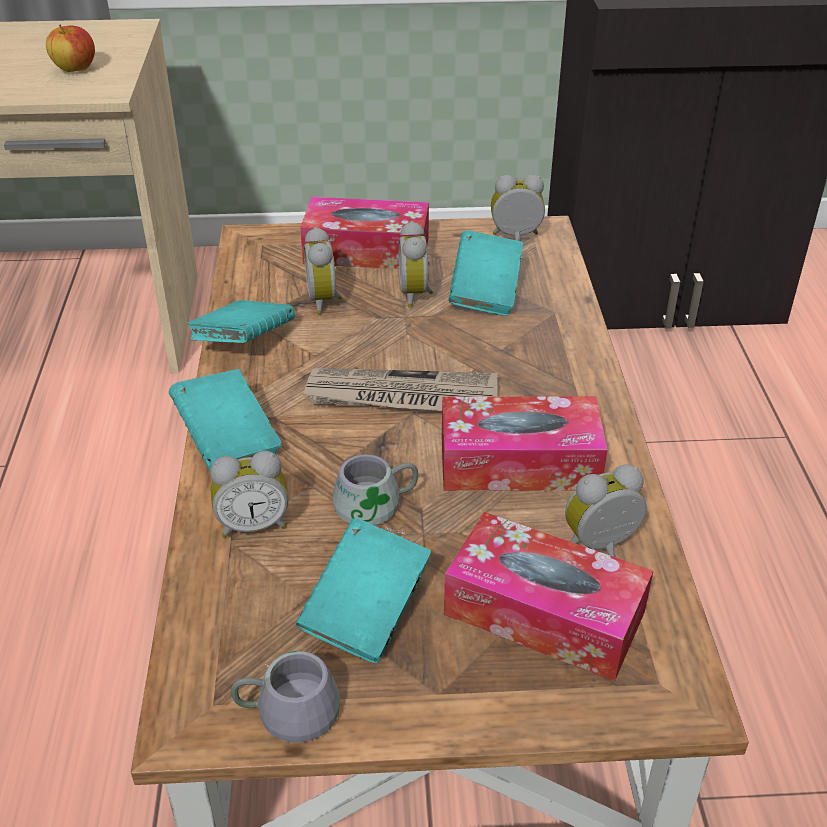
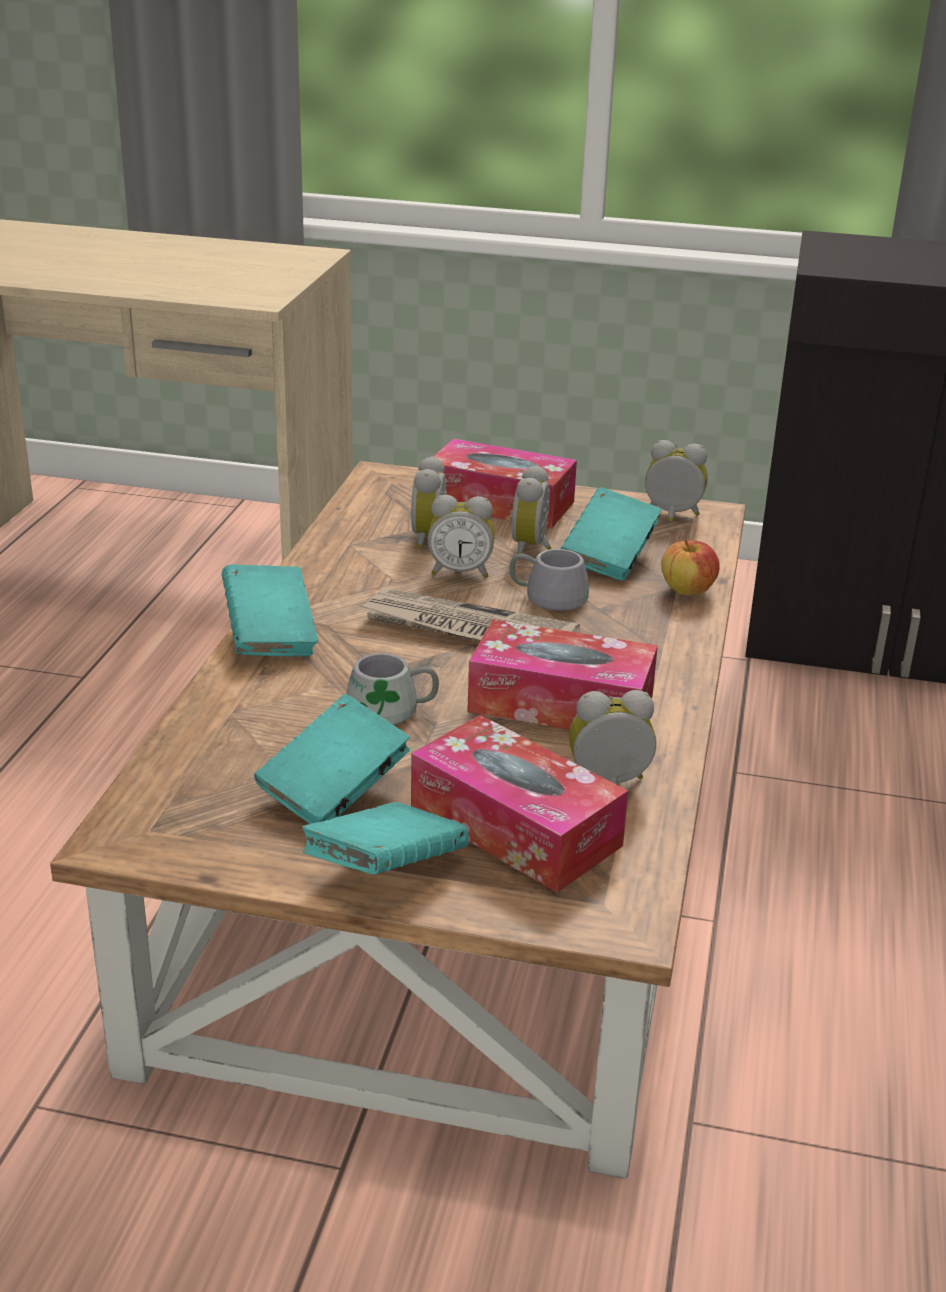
camera: 15 degrees right, 10 degrees down
apple [46,25,95,72] -> apple moved to [661,540,720,595]
turquoise book [187,300,295,343] -> turquoise book moved to [302,802,469,874]
alarm clock [210,451,289,538] -> alarm clock moved to [427,495,495,578]
grey mug [231,651,340,743] -> grey mug moved to [510,549,589,611]

